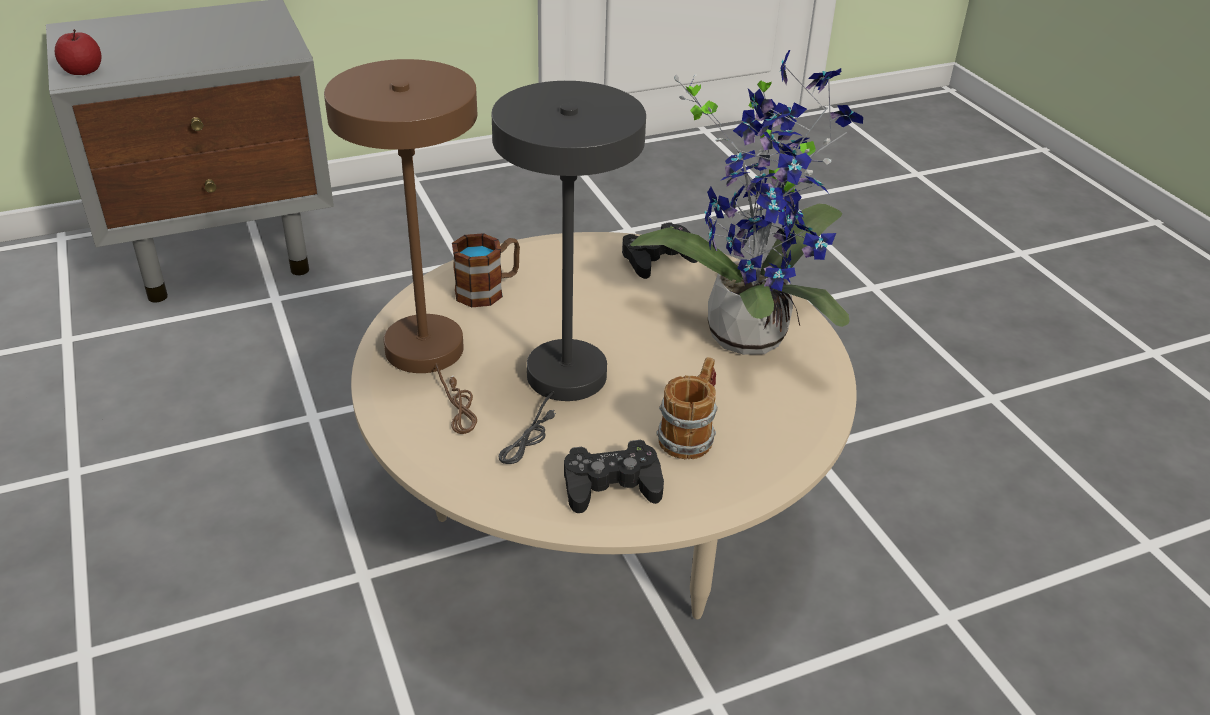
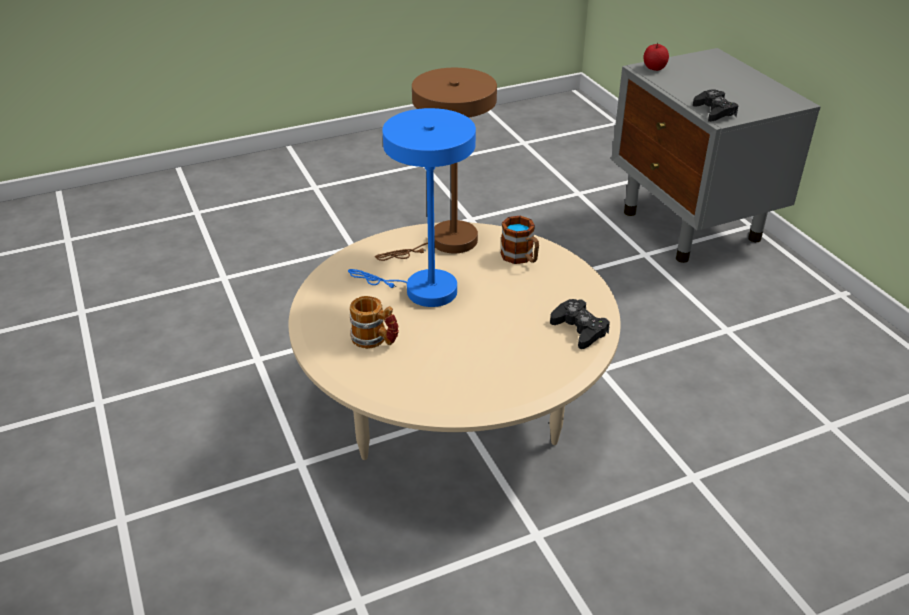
camera: 90 degrees right, 0 degrees up
grey table lamp [491,81,646,464] -> blue table lamp [348,108,476,307]
black game controller [564,440,664,513] -> black game controller moved to [693,89,739,122]
potted plant [630,50,863,355] -> none

